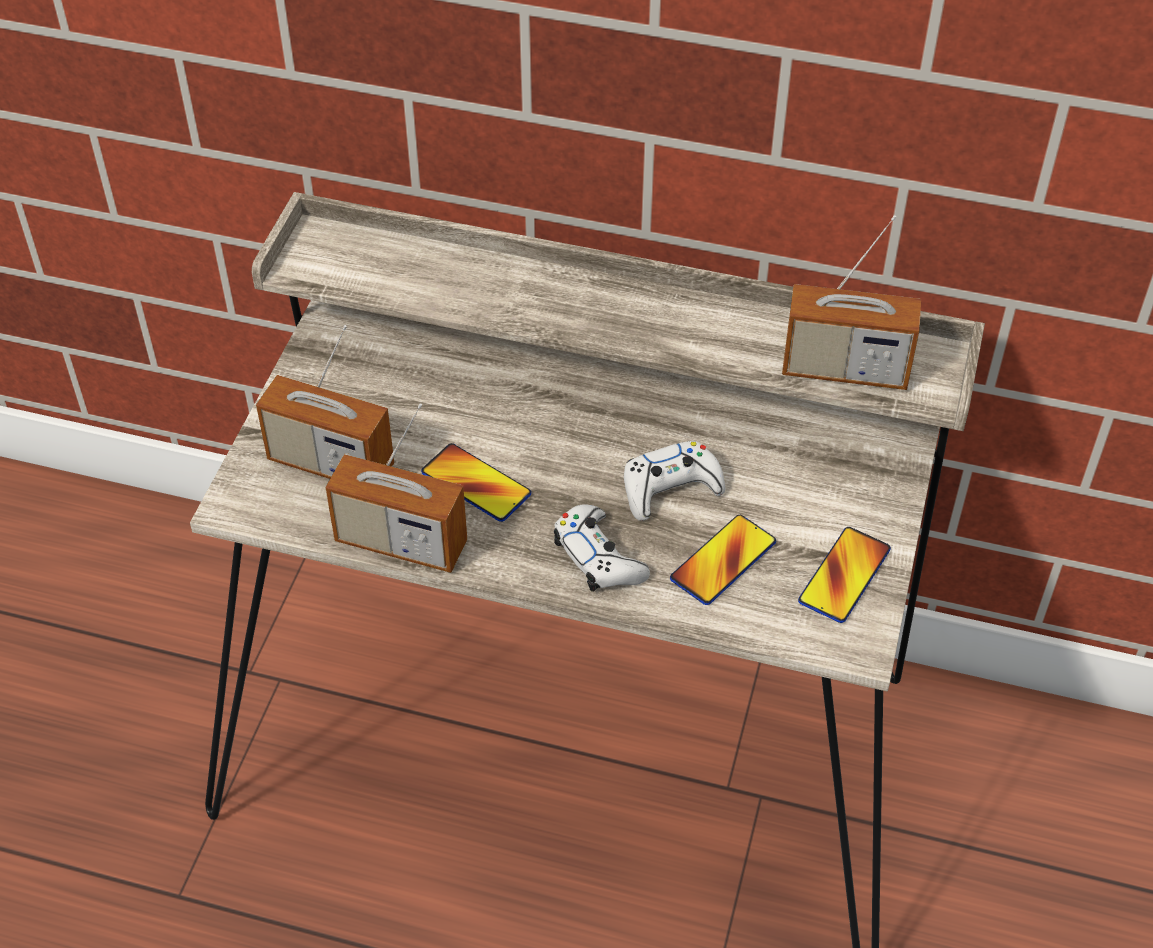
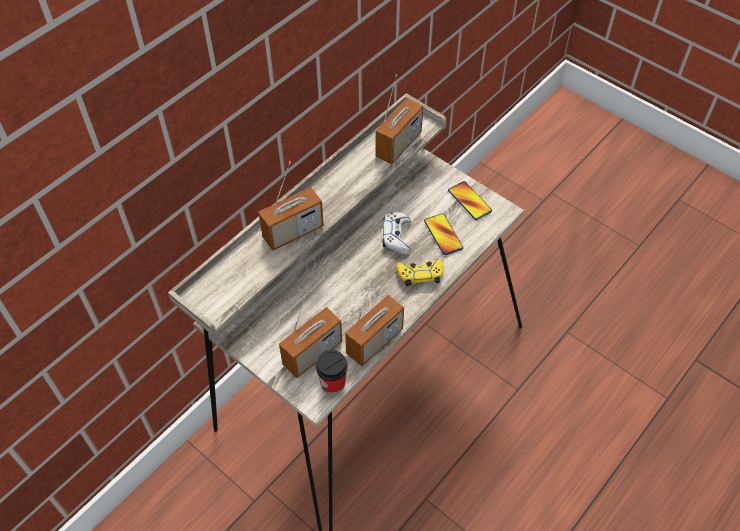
camera: 65 degrees left, 5 degrees up
phone [421,443,531,522] -> none
white game controller [554,504,650,592] -> yellow game controller [396,259,444,286]
none -> radio [258,162,324,251]
none -> cup [316,350,348,394]

